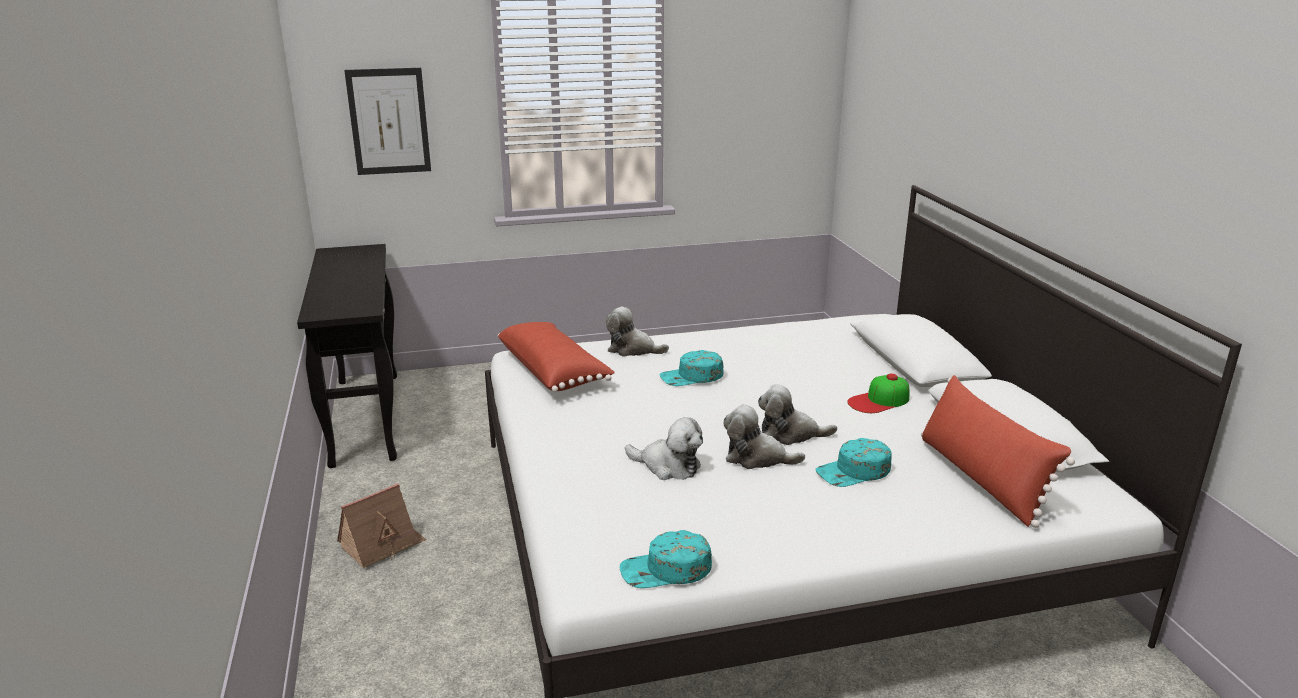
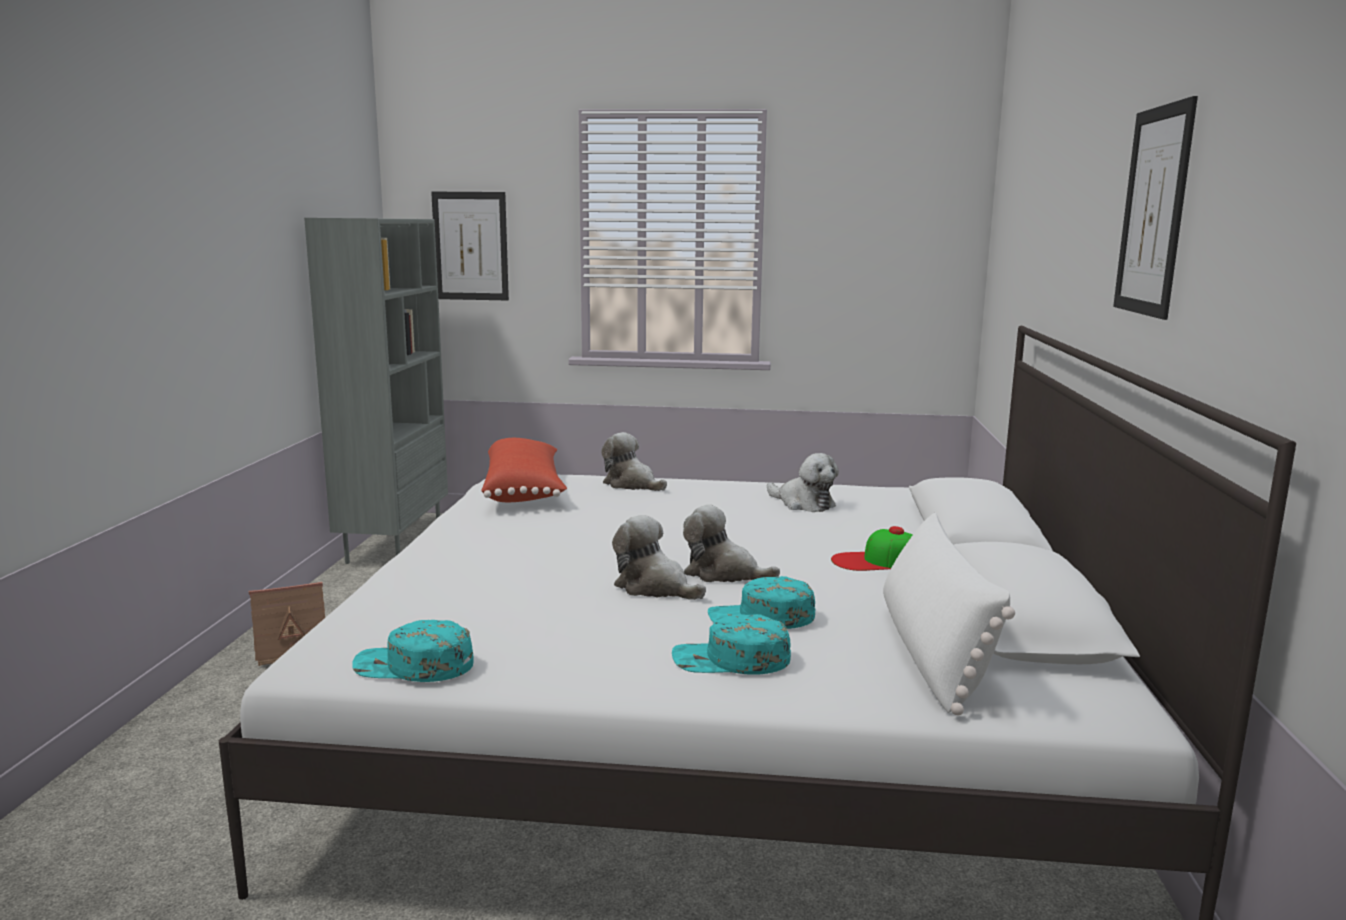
camera: 20 degrees right, 10 degrees down
black console table [297,244,397,468] -> grey bookcase [304,218,448,564]
plush toy [625,417,703,480] -> plush toy moved to [767,453,839,512]
turquoise cap [659,350,724,386] -> turquoise cap moved to [672,614,791,675]
red pillow [921,375,1075,528] -> white pillow [883,512,1015,715]
none -> picture [1113,96,1198,320]

